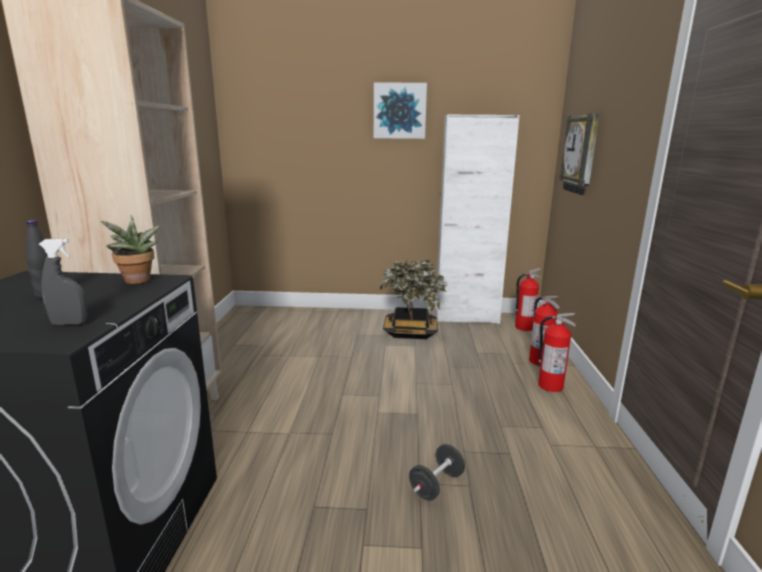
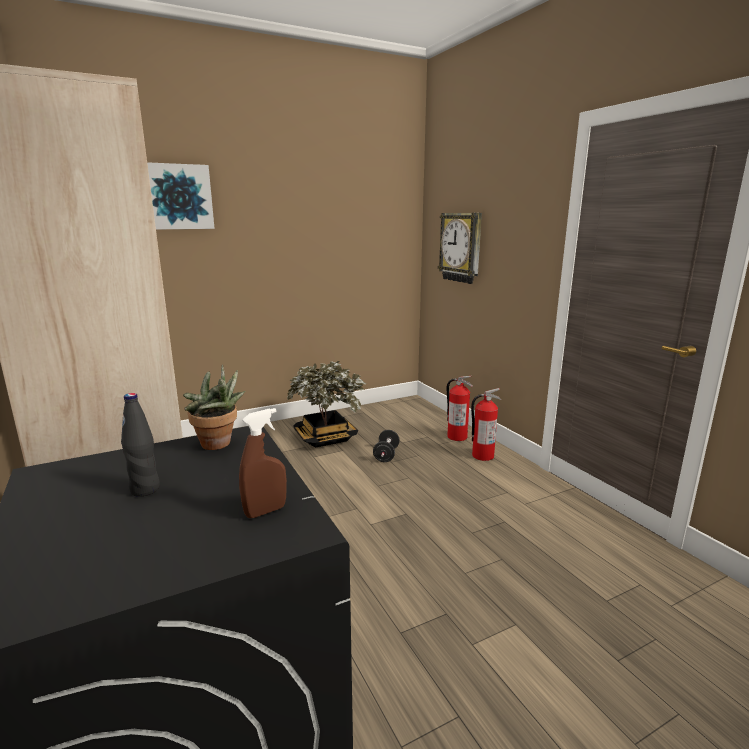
camera: 30 degrees left, 0 degrees up
grey spray bottle [39,238,88,325] -> brown spray bottle [239,408,287,518]
picture [374,83,427,139] -> picture moved to [147,162,215,229]
black dumbbell [409,444,465,501] -> black dumbbell moved to [373,430,400,462]
white cabinet [435,114,520,324] -> none
fire extinguisher [515,268,542,331] -> none

